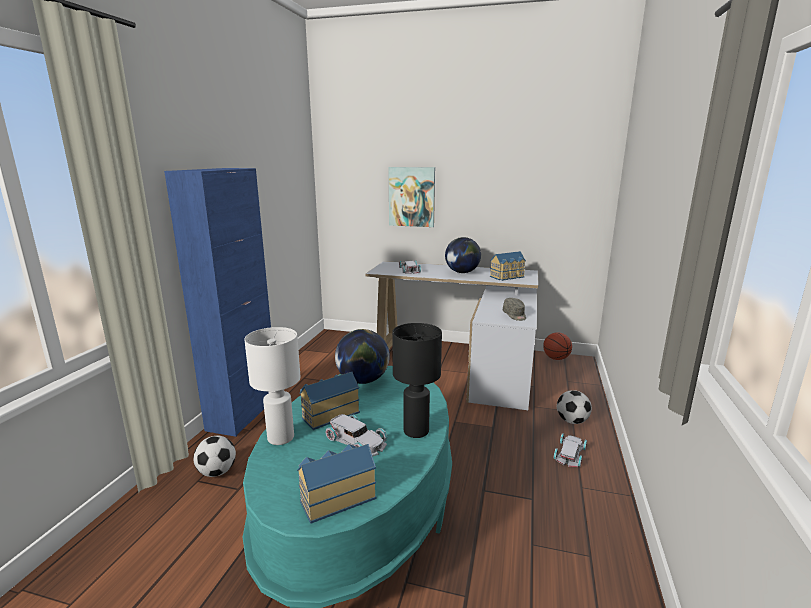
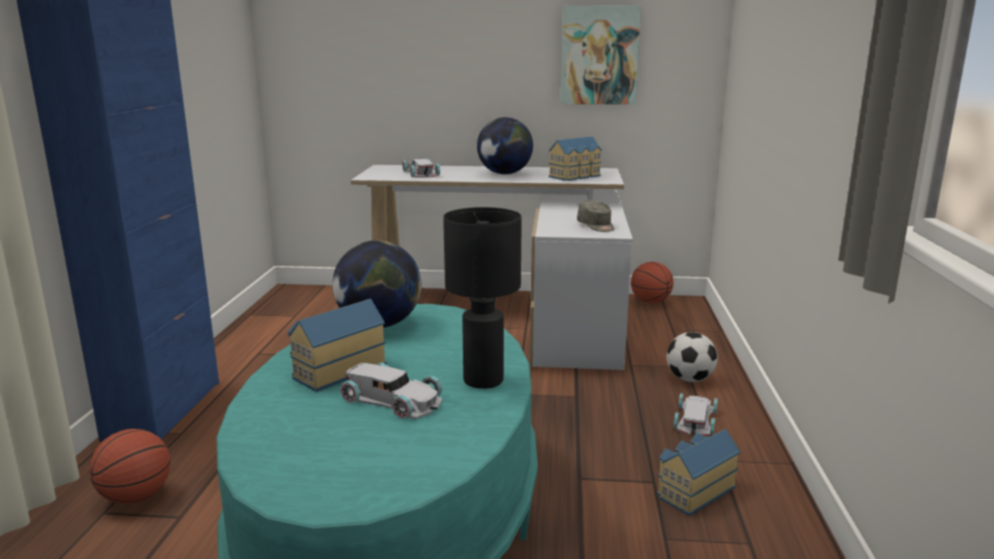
camera: 10 degrees left, 0 degrees up
football [193,436,236,477] -> basketball [89,429,171,504]
white table lamp [244,327,301,445] -> none
toy house [297,444,377,524] -> toy house moved to [657,429,740,516]
picture [388,167,435,227] -> picture moved to [561,5,641,105]

